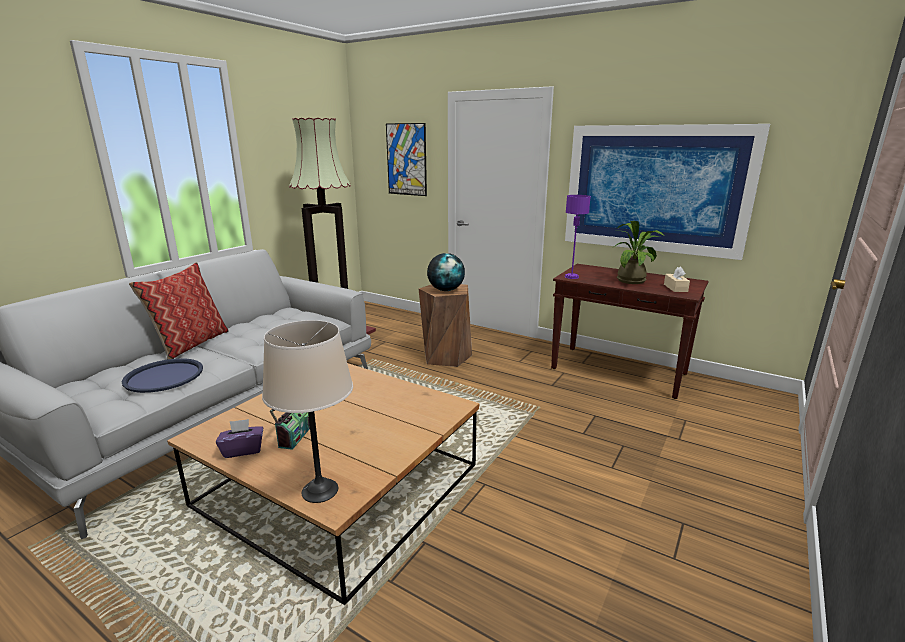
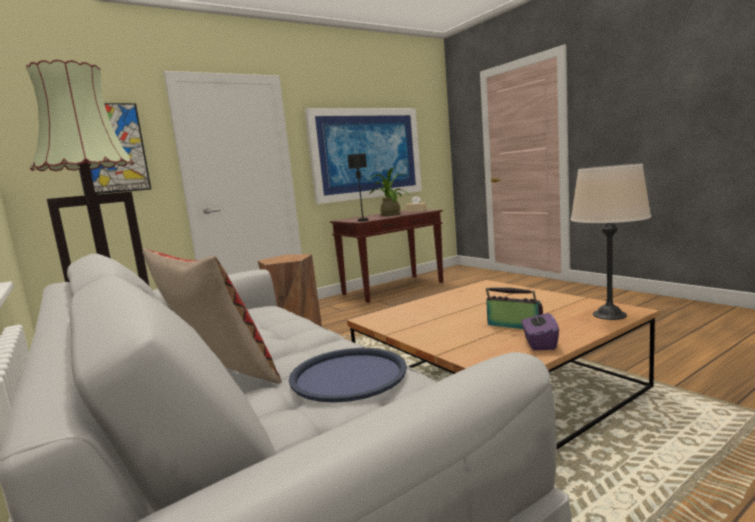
camera: 65 degrees left, 10 degrees down
globe [427,253,465,291] -> none
purple table lamp [565,195,591,279] -> black table lamp [347,154,368,222]

